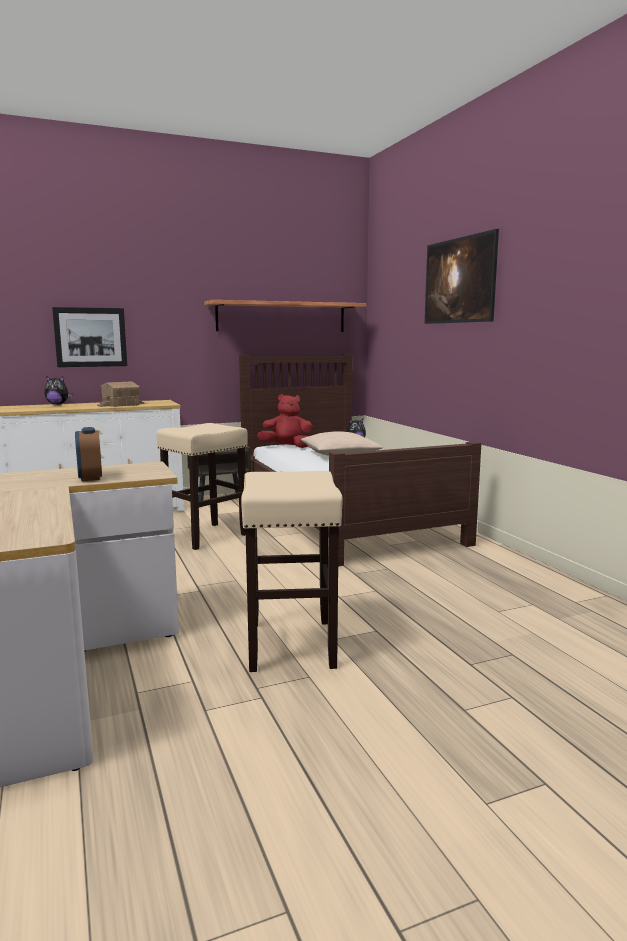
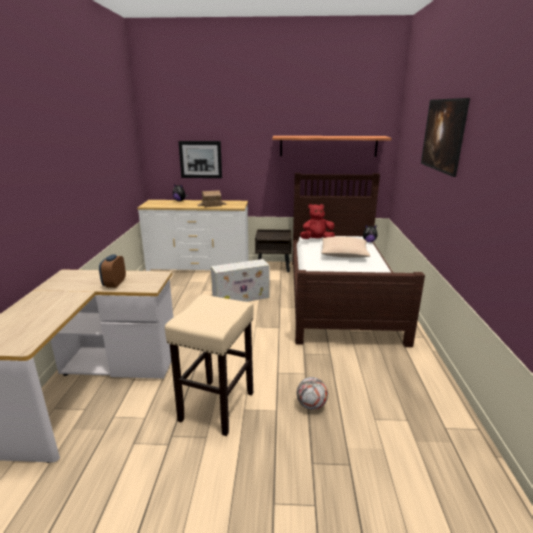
camera: 25 degrees right, 10 degrees up
beige stool [157,423,248,550] -> white storage box [211,259,270,302]
red plush toy [257,394,313,448] -> red plush toy turned 45 degrees counterclockwise [300,204,335,239]
none -> football [297,377,328,410]

